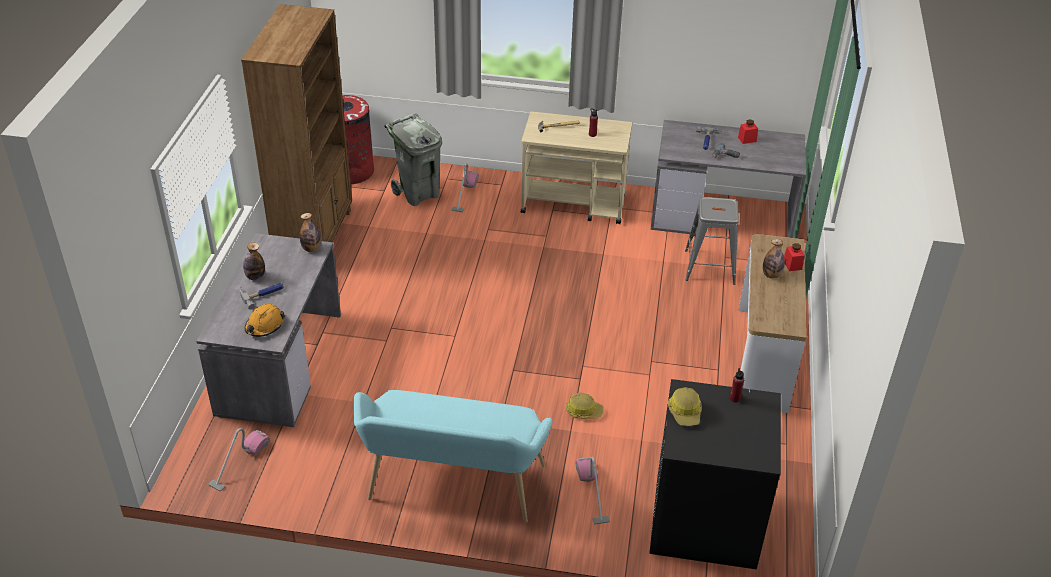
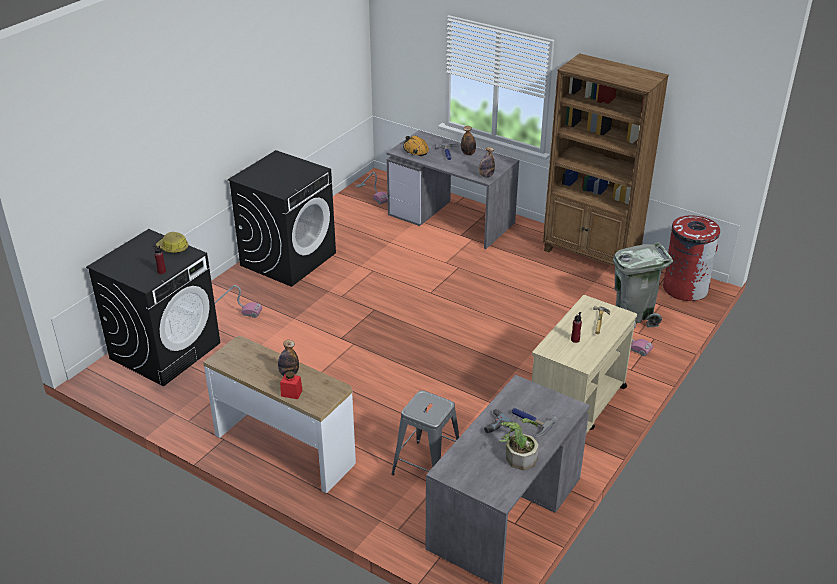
camera: 115 degrees right, 5 degrees down
turquoise bench [353,390,552,523] -> black washing machine [228,150,336,287]
hard hat [566,393,604,419] -> none
red jar [738,120,758,144] -> potted plant [499,418,539,470]

